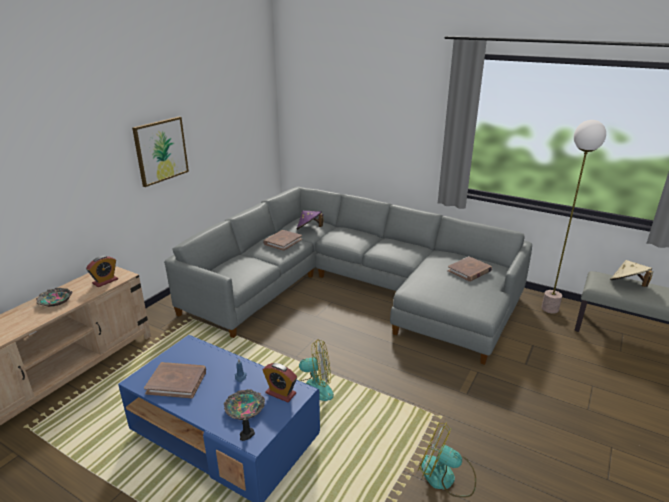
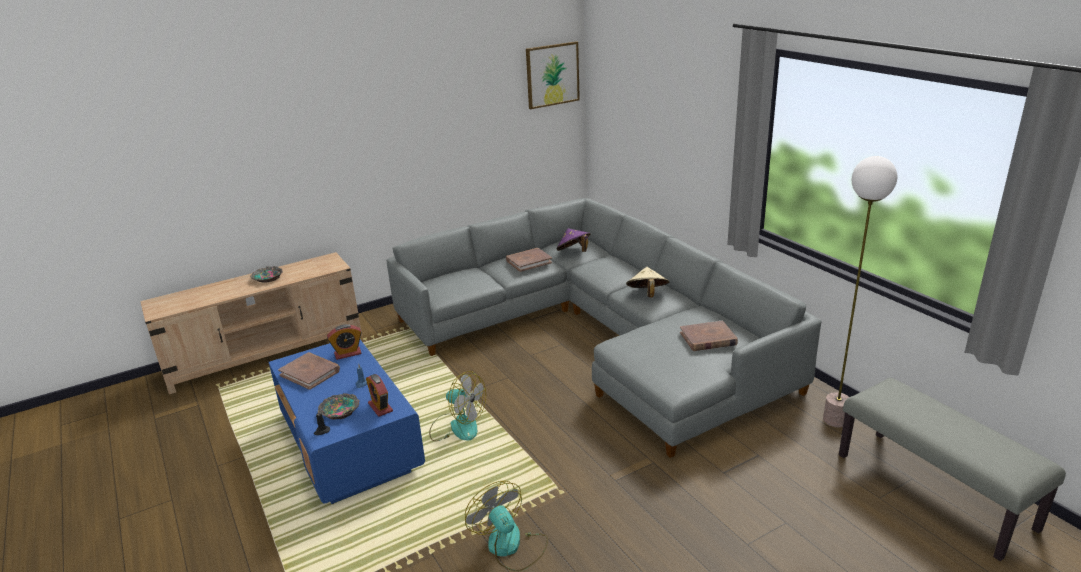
camera: 30 degrees right, 0 degrees up
alarm clock [86,256,118,287] -> alarm clock moved to [327,324,362,360]
picture [132,117,189,187] -> picture moved to [526,41,580,109]
beige hat [610,260,653,287] -> beige hat moved to [626,267,669,298]

